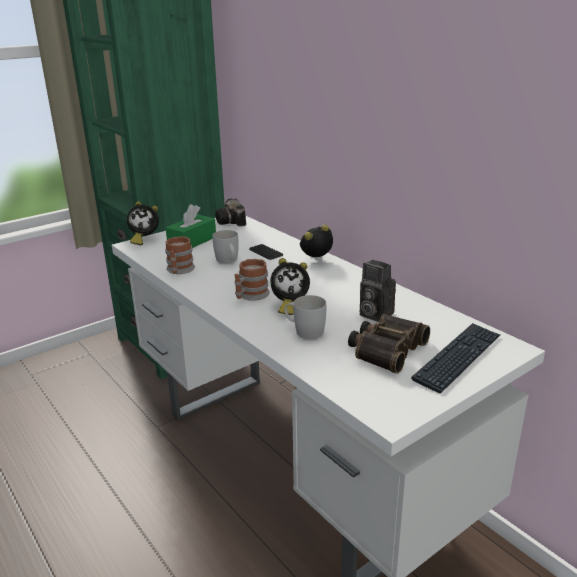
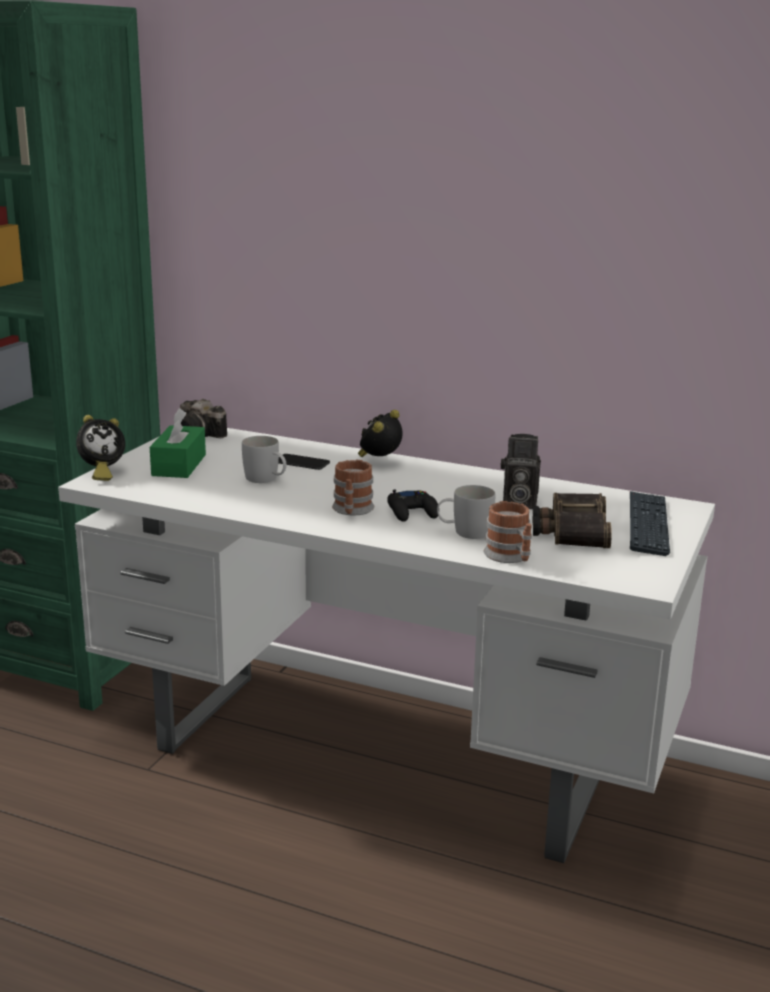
camera: 30 degrees left, 5 degrees down
mug [165,236,195,274] -> mug moved to [484,501,532,563]
alarm clock [270,258,310,315] -> black game controller [387,489,438,522]

